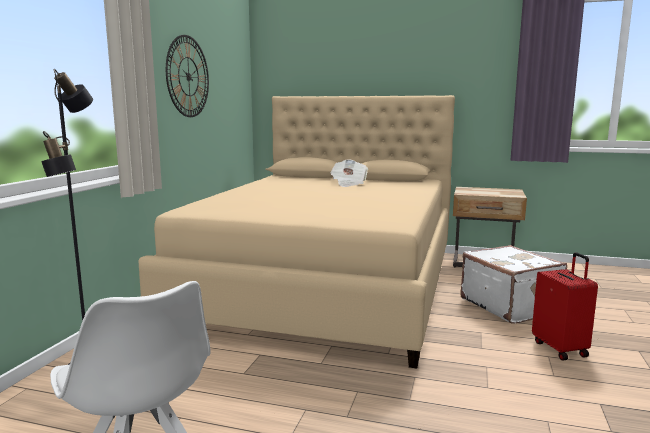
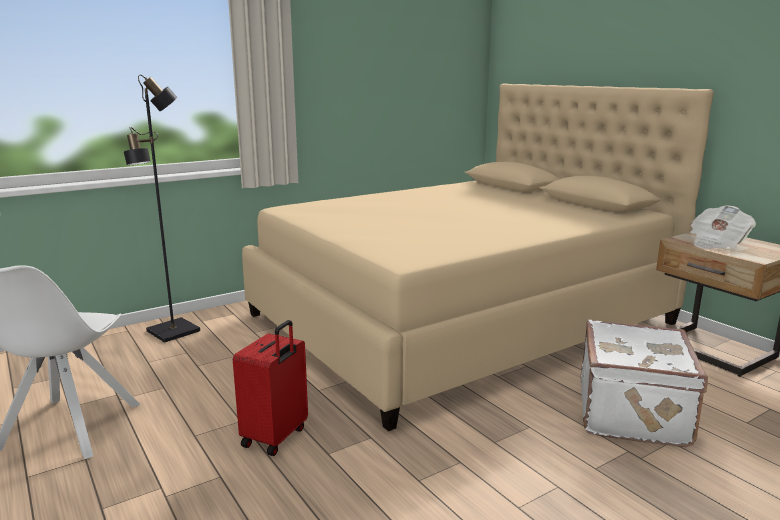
camera: 40 degrees right, 5 degrees up
wall clock [166,35,209,117] -> none
newspaper [330,159,368,187] -> newspaper moved to [690,205,756,249]
red suitcase [532,252,598,360] -> red suitcase moved to [233,320,308,456]

